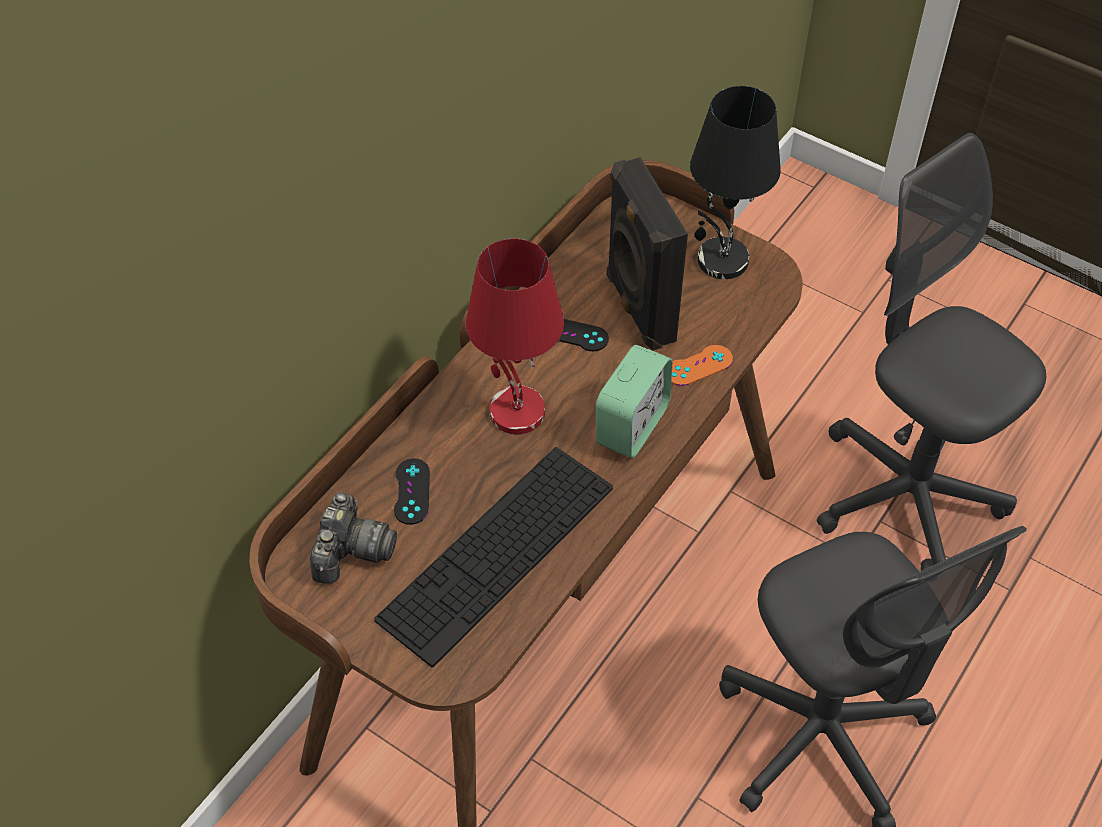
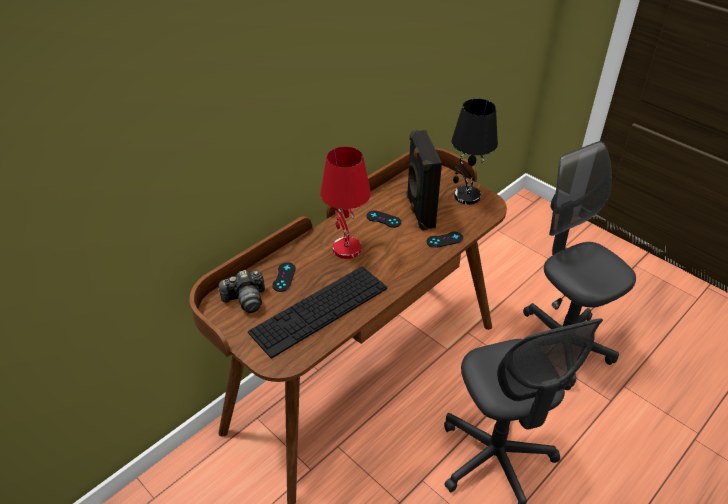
camera: 10 degrees right, 10 degrees down
camera [310,492,397,584] -> camera turned 45 degrees clockwise [218,270,265,313]
alarm clock [596,345,672,458] -> none
orange game controller [672,345,733,386] -> black game controller [427,232,463,248]

